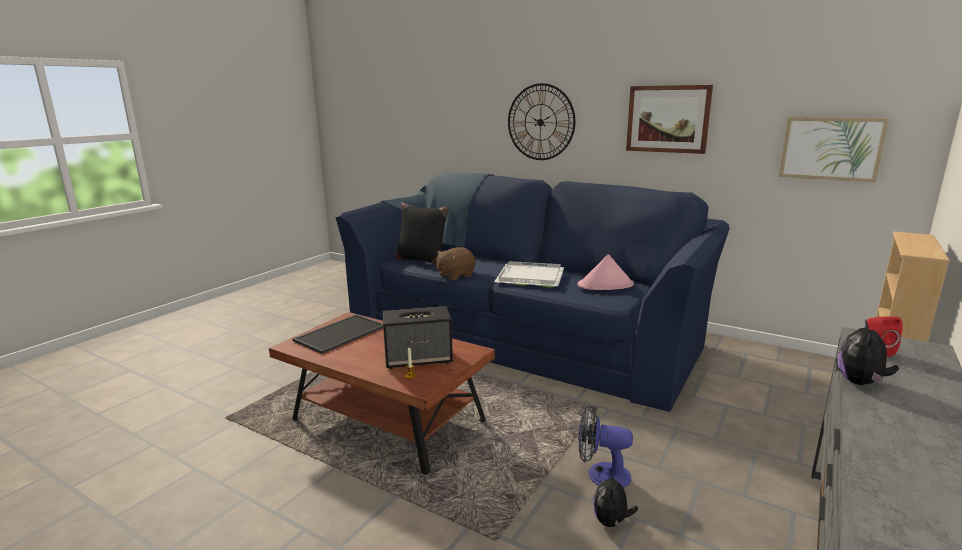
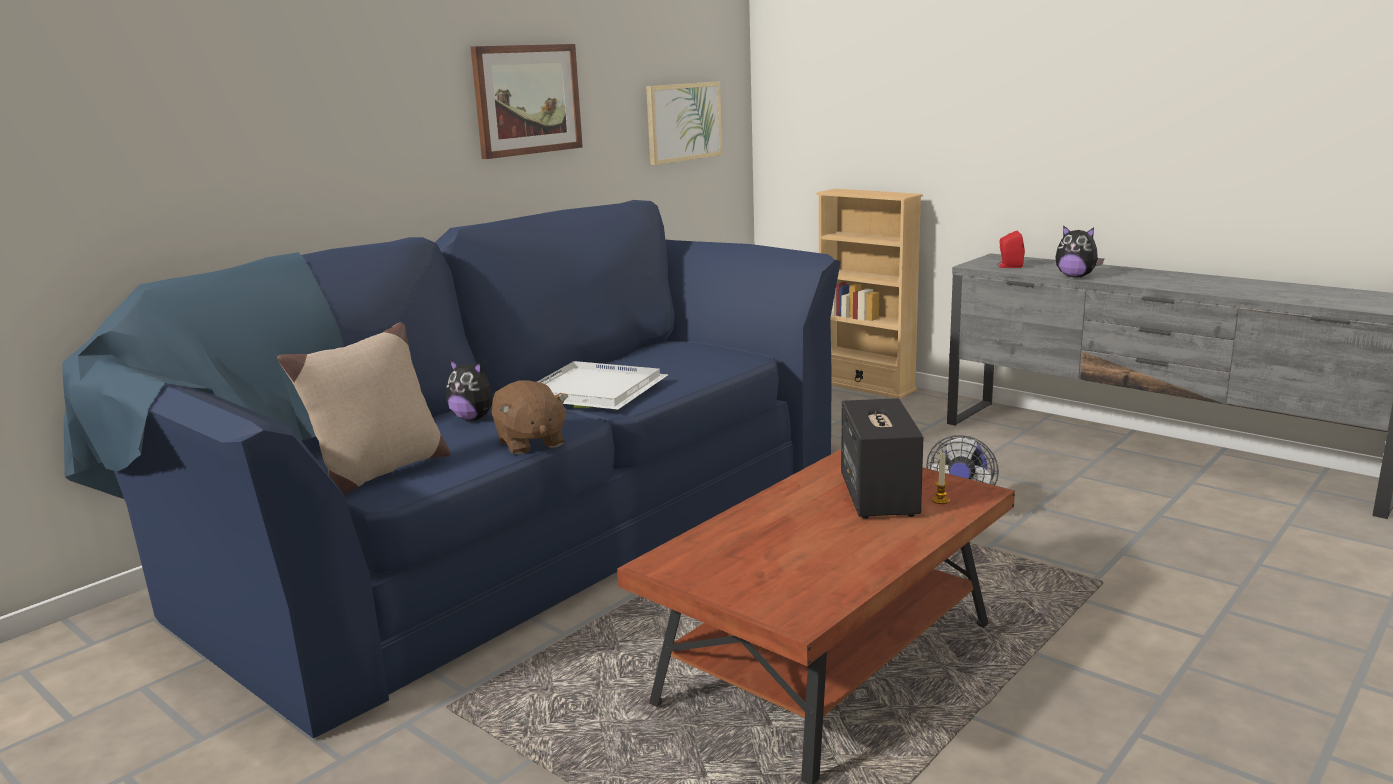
camera: 80 degrees left, 0 degrees up
tray [292,314,383,354] -> none
black pillow [395,202,449,264] -> beige pillow [277,322,451,495]
wall clock [508,83,575,160] -> none
pink hat [578,254,634,290] -> none
plush toy [593,471,638,529] -> plush toy moved to [446,359,494,421]

